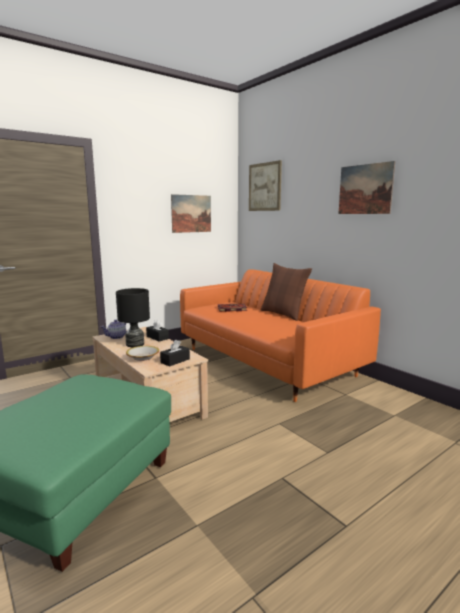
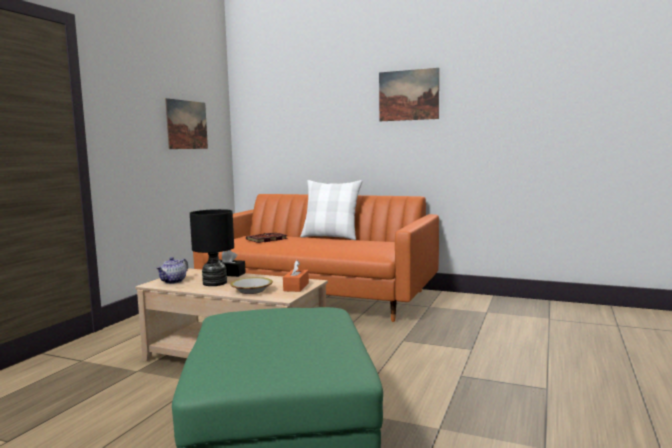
camera: 30 degrees left, 5 degrees down
black tissue box [160,340,190,366] -> orange tissue box [283,260,309,292]
picture [249,160,282,211] -> none
brown pillow [261,263,312,321] -> white pillow [300,180,362,240]

